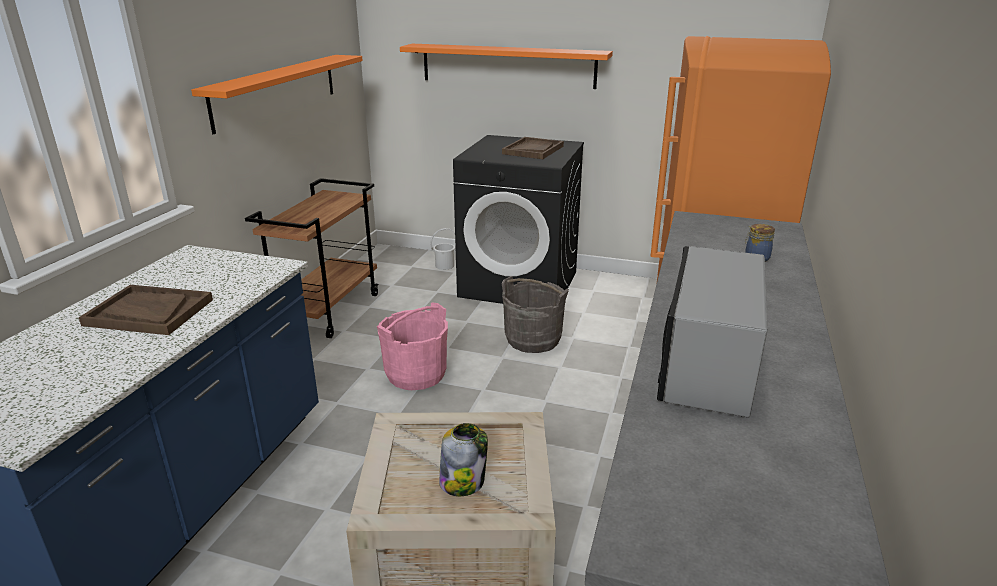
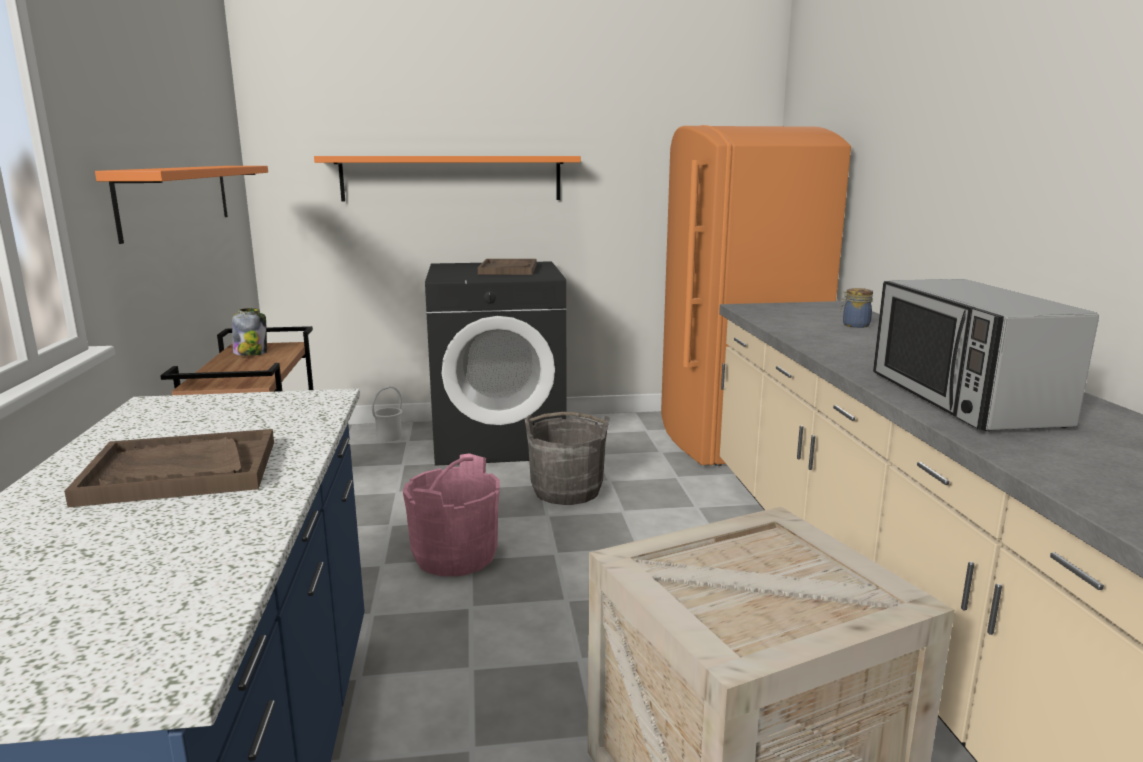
camera: 25 degrees left, 10 degrees down
jar [439,423,488,496] -> jar moved to [232,308,267,356]

